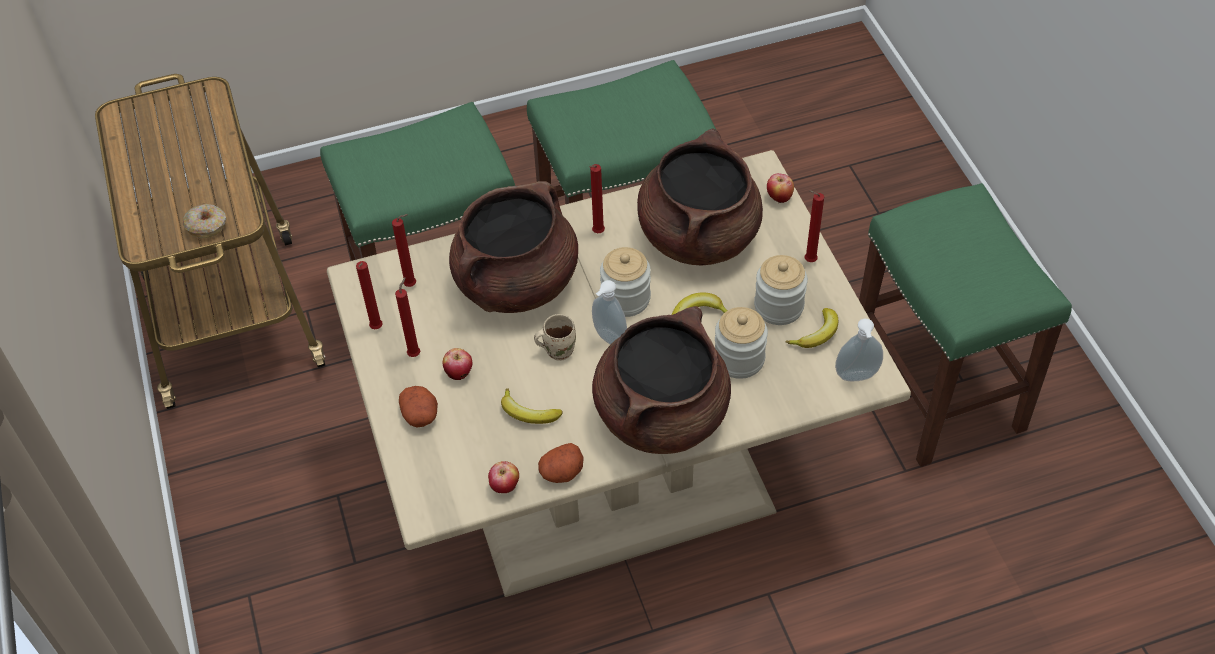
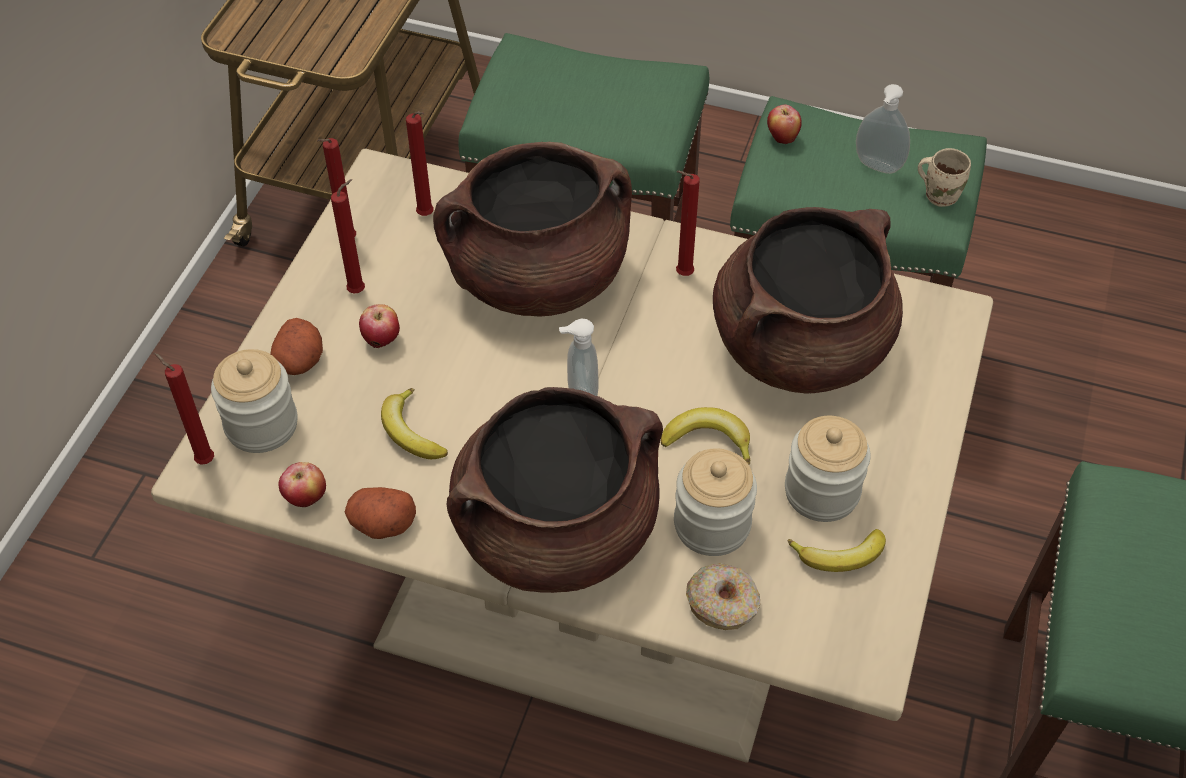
camera: 35 degrees right, 0 degrees up
donut [183,204,226,238] -> donut moved to [686,563,760,630]
beige mug [534,314,576,361] -> beige mug moved to [918,148,971,207]
jar [600,247,651,317] -> jar moved to [211,349,298,453]
apple [767,173,794,203] -> apple moved to [767,105,802,144]
red candle [804,190,824,262] -> red candle moved to [154,353,214,465]
soap dispenser [835,319,883,381] -> soap dispenser moved to [856,84,910,174]

